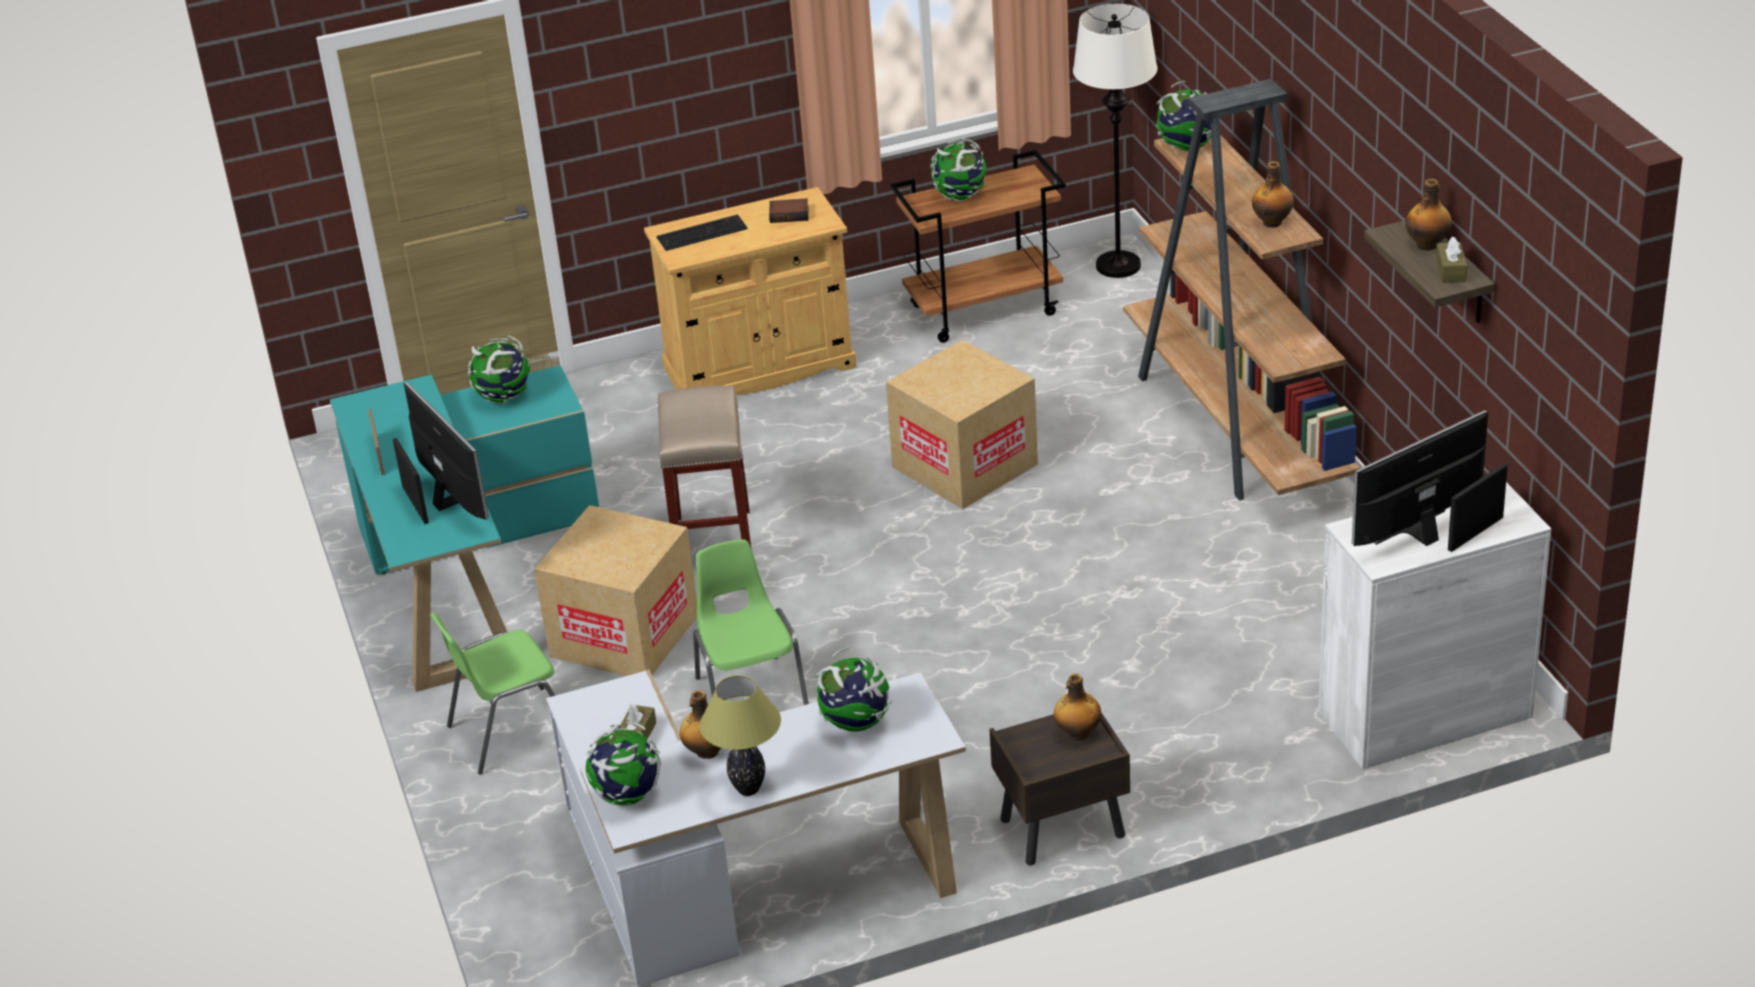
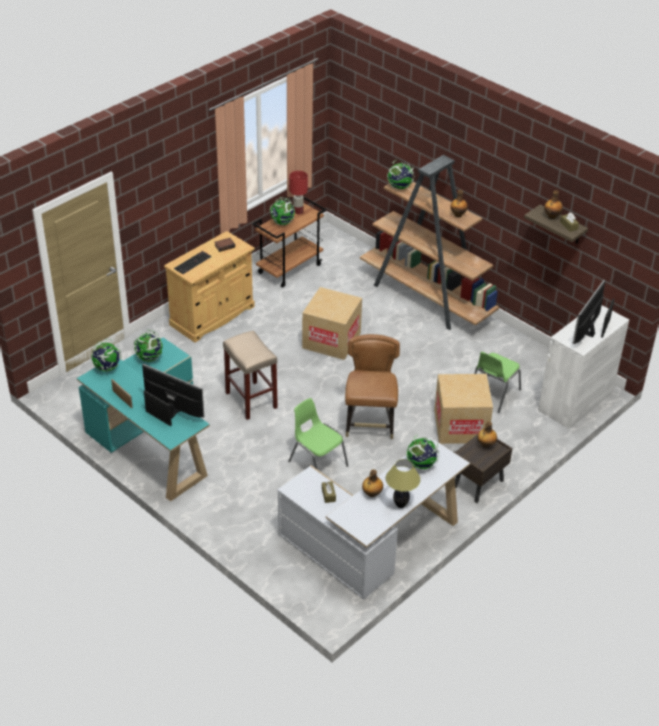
camera: 30 degrees left, 5 degrees up
green chair [430,612,555,775] -> green chair moved to [474,352,521,413]
cardboard box [534,505,697,676] -> cardboard box moved to [434,374,493,444]
globe [586,722,661,806] -> globe moved to [91,339,121,372]
white floor lamp [1073,4,1158,278] -> none
none -> red table lamp [289,171,308,214]
none -> brown chair [345,334,400,439]

